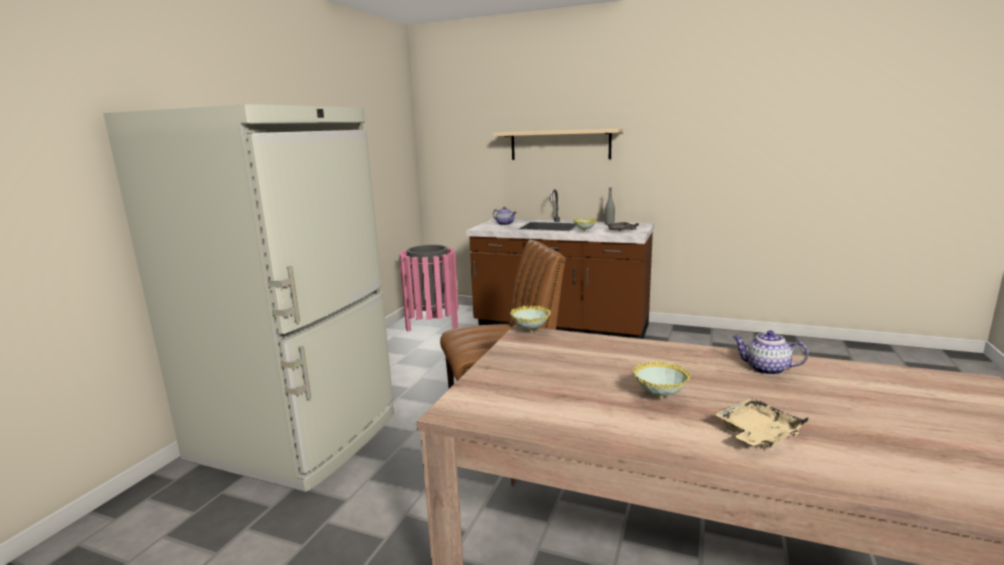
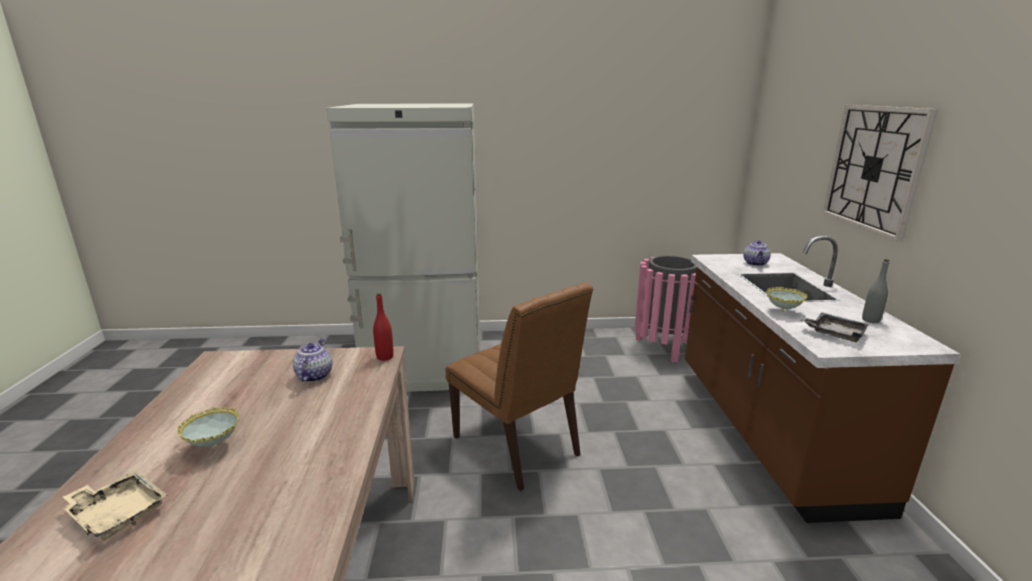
camera: 65 degrees right, 5 degrees up
beige shelf [492,128,623,160] -> wall clock [822,105,938,242]
bowl [510,306,551,333] -> red bottle [373,293,394,361]
teapot [733,330,809,375] -> teapot moved to [293,339,333,382]

